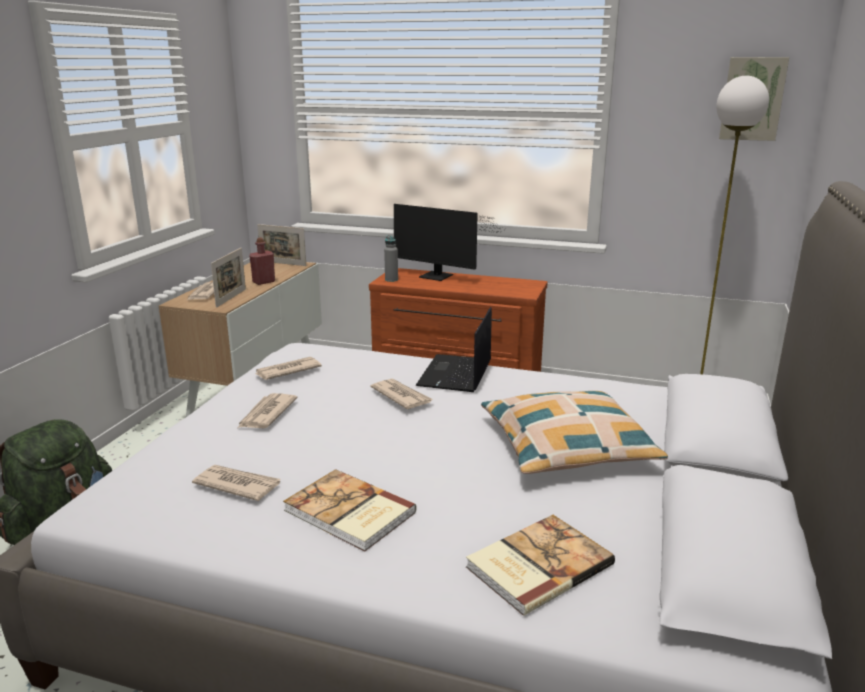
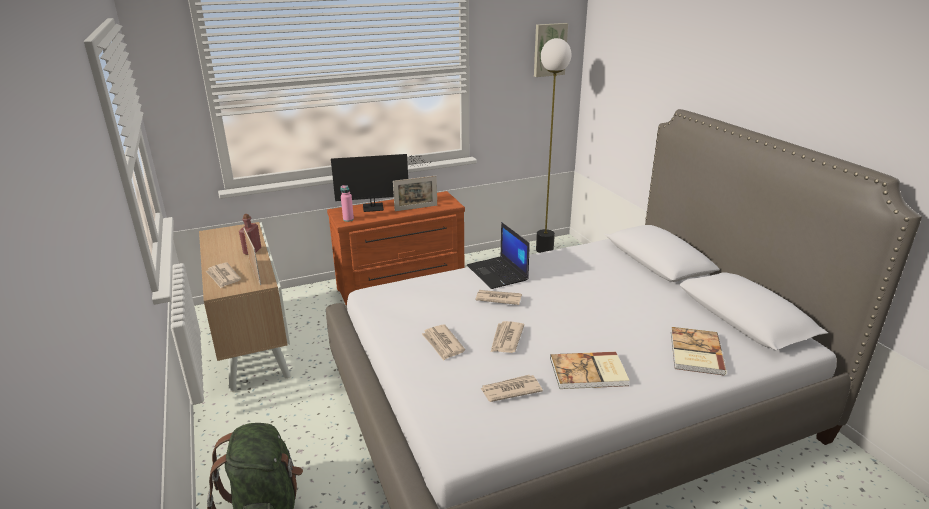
camera: 40 degrees left, 5 degrees up
newspaper [255,357,322,380] -> newspaper moved to [491,321,524,353]
picture frame [257,224,306,266] -> picture frame moved to [393,176,437,211]
grey bottle [384,235,398,282] -> pink bottle [341,185,354,222]
pillow [481,391,668,474] -> none

